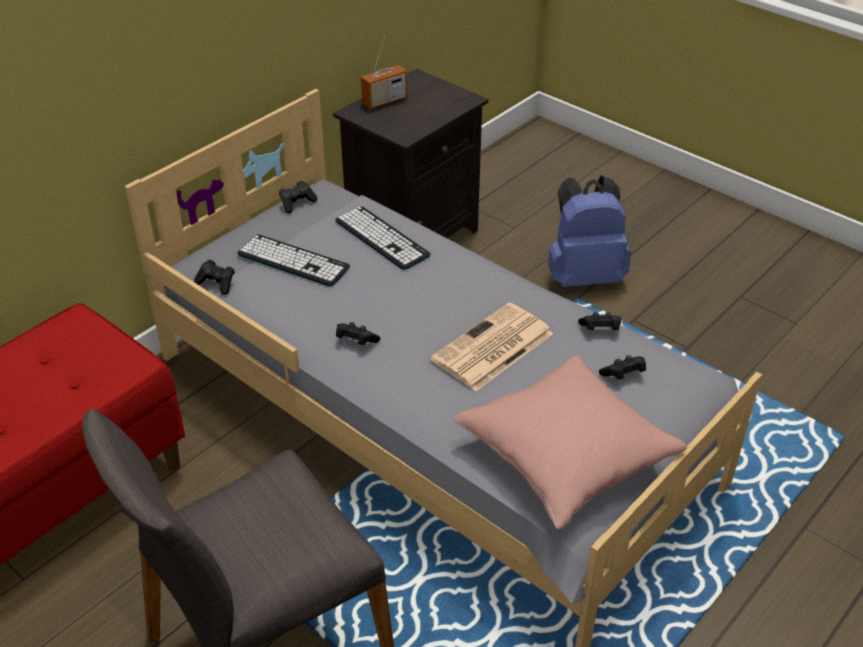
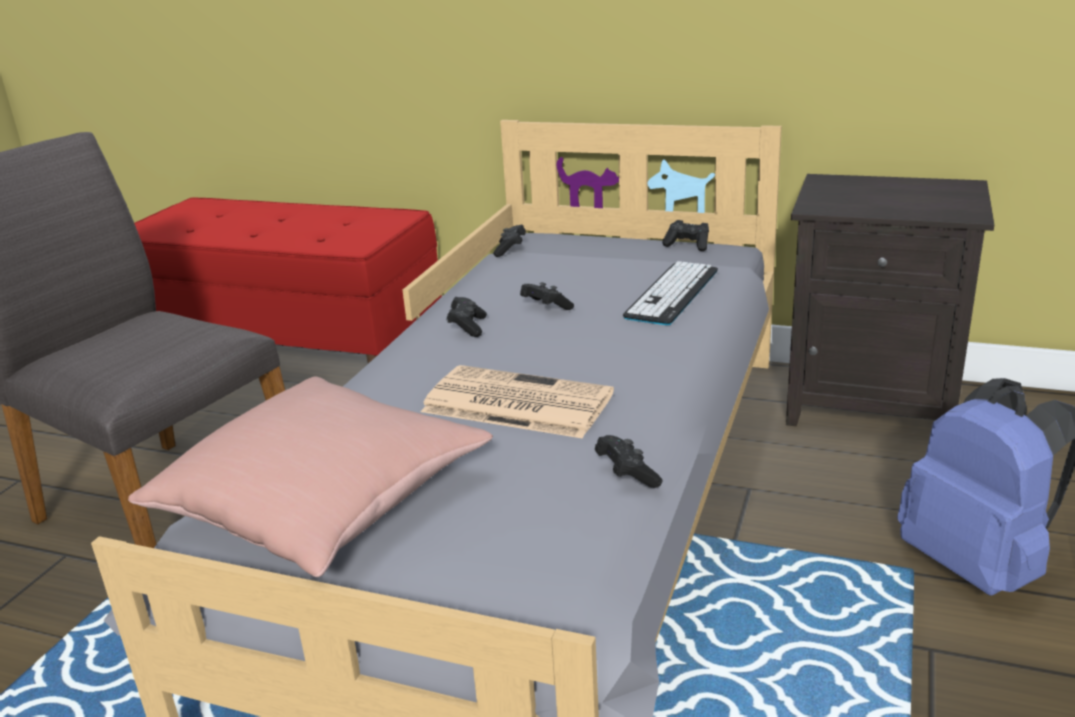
camera: 70 degrees right, 15 degrees down
keyboard [237,234,350,287] -> none
radio [361,36,407,109] -> none
black game controller [599,355,646,379] -> black game controller moved to [520,282,574,310]

